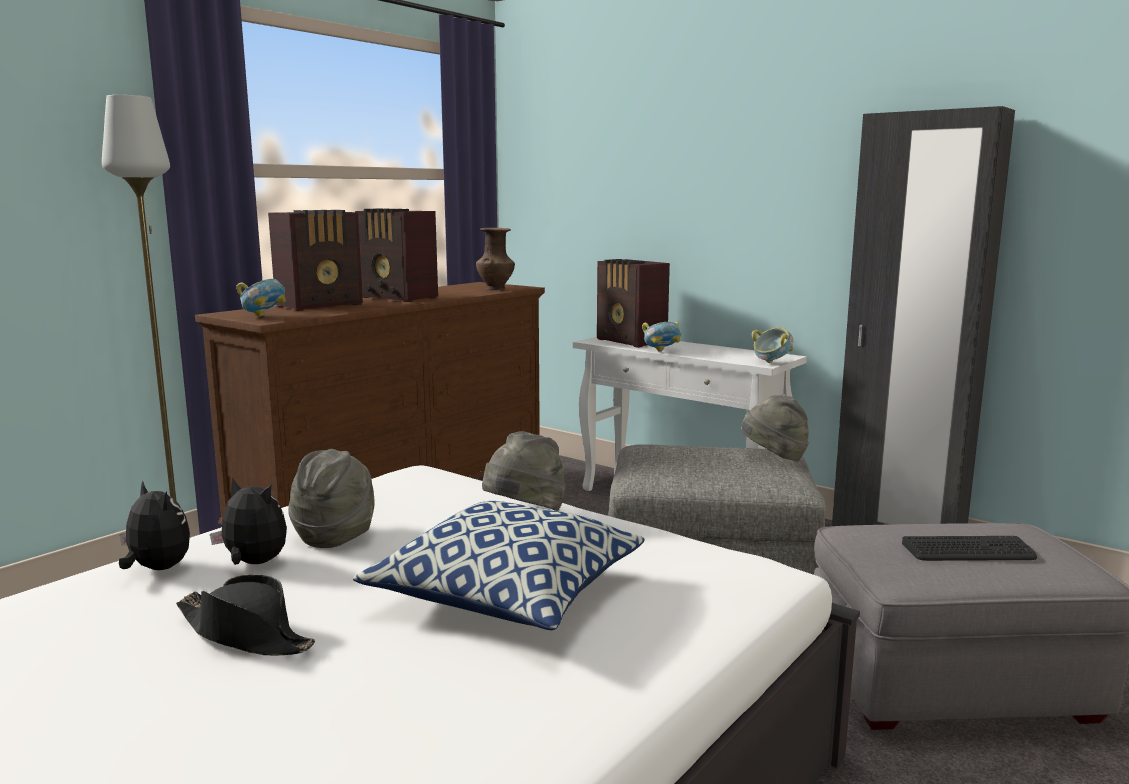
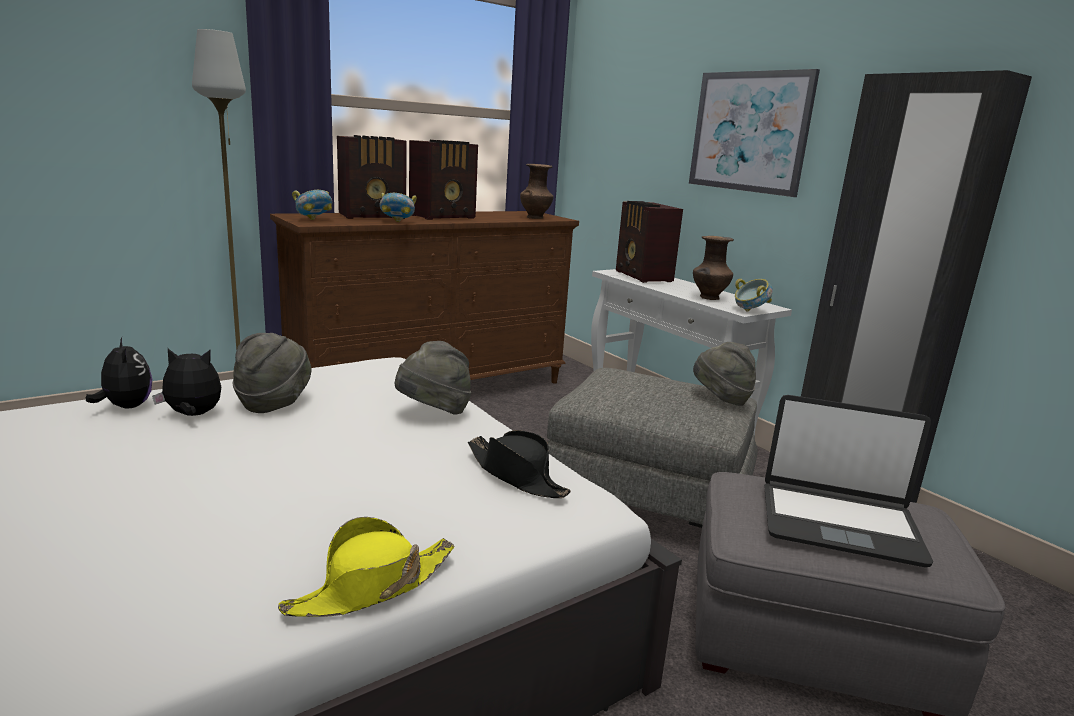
camera: 15 degrees right, 5 degrees up
black hat [176,575,315,656] -> black hat moved to [468,430,571,498]
plush toy [210,478,287,565] -> plush toy turned 45 degrees counterclockwise [152,349,221,416]
pillow [353,501,645,630] -> none
radio [355,208,438,302] -> radio turned 90 degrees counterclockwise [409,140,478,220]
bowl [642,322,681,352] -> bowl moved to [380,193,417,222]
keyboard [902,536,1037,561] -> laptop [764,395,933,567]
none -> yellow hat [278,517,454,617]
none -> picture [689,69,820,197]
none -> brown vase [693,236,734,300]

